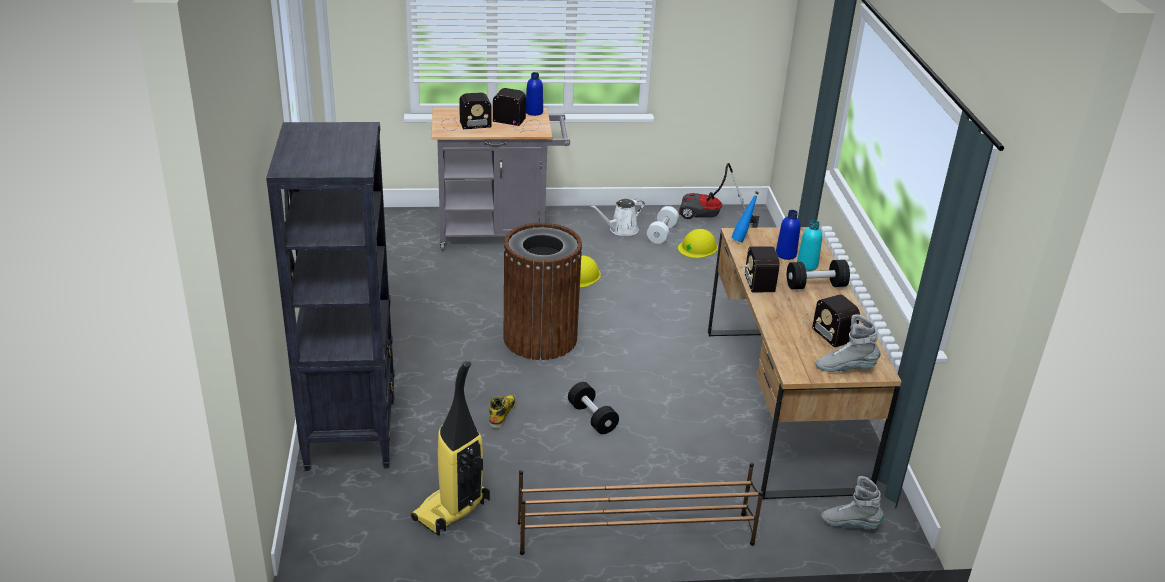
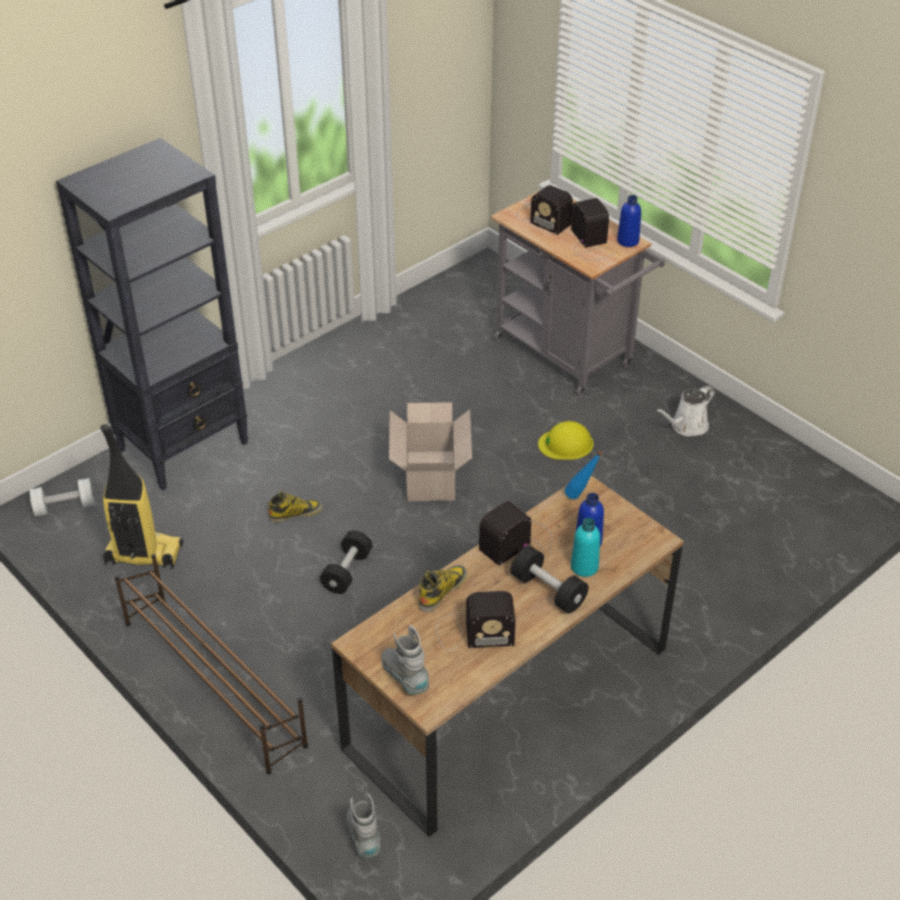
camera: 55 degrees right, 10 degrees up
brown trash can [503,223,582,360] -> cardboard box [389,402,472,501]
white watering can [591,199,645,236] -> white watering can turned 60 degrees counterclockwise [656,386,715,436]
white dumbbell [647,206,679,244] -> white dumbbell moved to [30,478,95,517]
yellow hard hat [678,229,718,258] -> none
vacuum cleaner [679,163,759,228] -> none
radio [801,294,860,348] -> radio turned 120 degrees counterclockwise [437,591,516,651]
none -> boot [418,565,467,612]

